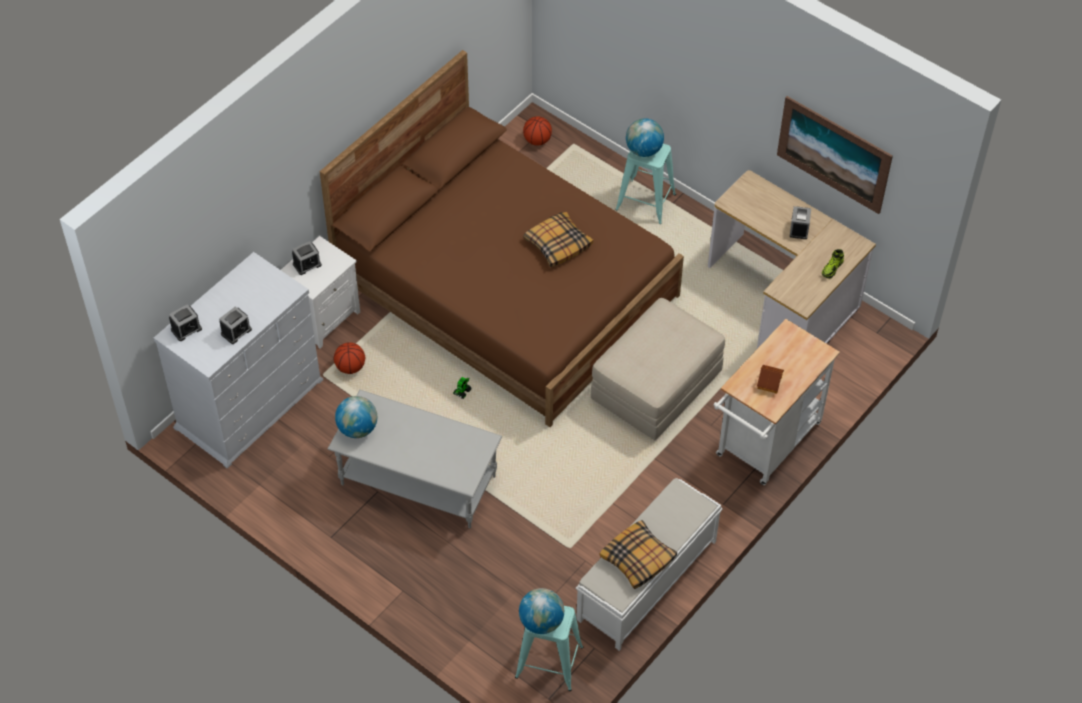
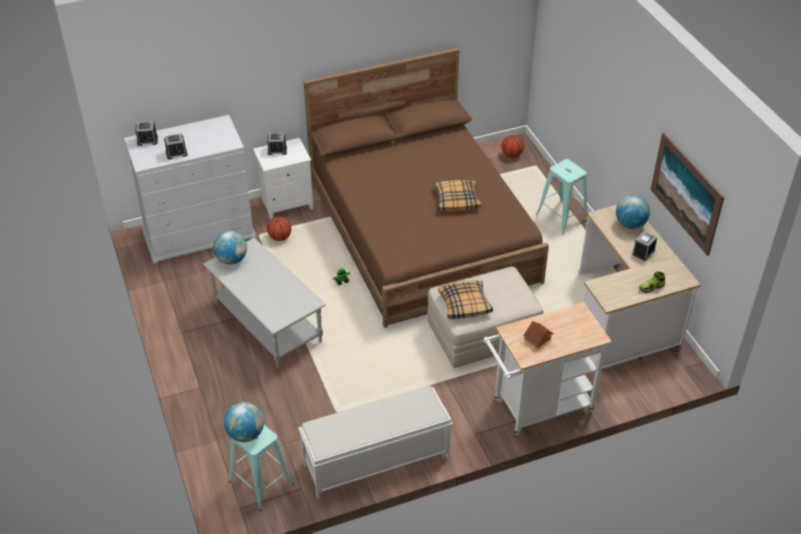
camera: 30 degrees right, 10 degrees down
pillow [600,520,677,589] -> pillow moved to [438,281,493,319]
globe [626,118,664,157] -> globe moved to [616,195,650,229]

